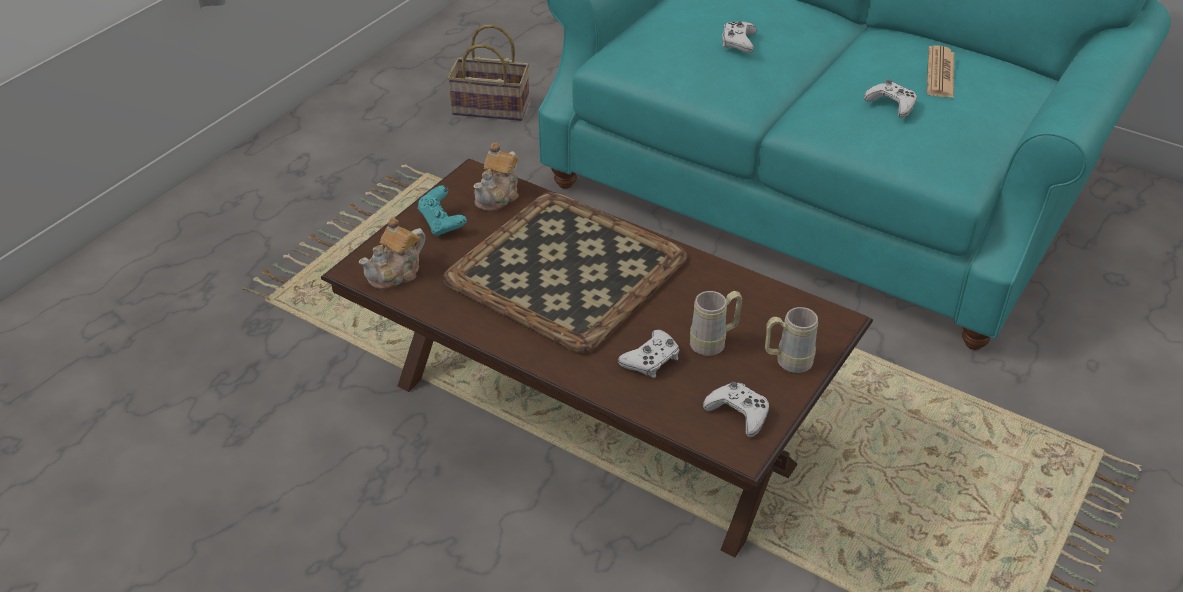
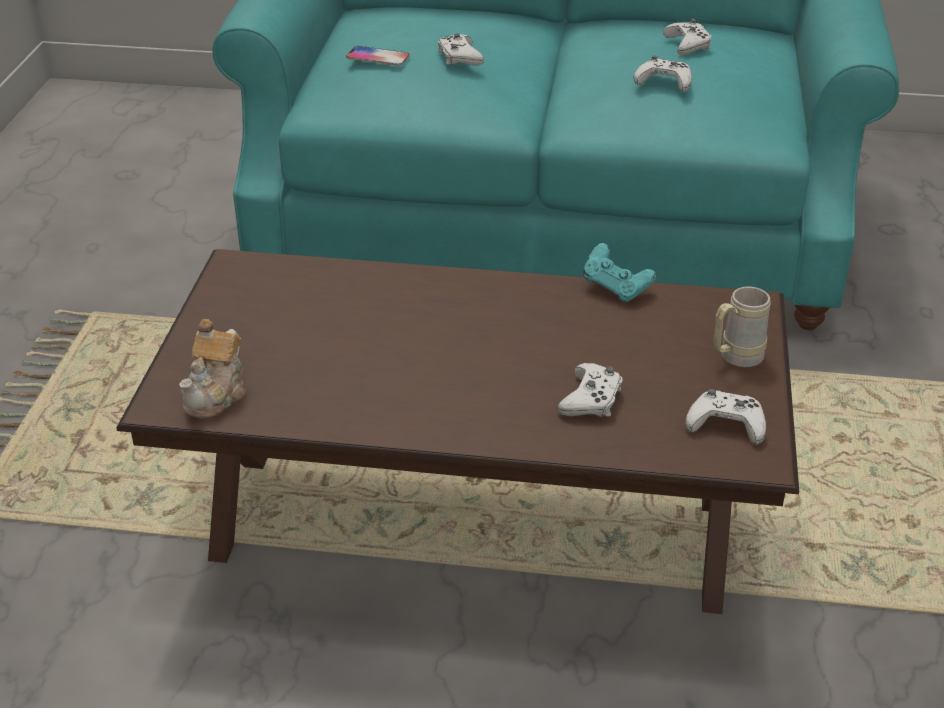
camera: 25 degrees left, 5 degrees down
turquoise game controller [417,185,467,236] -> turquoise game controller moved to [583,243,656,302]
tray [443,192,687,353] -> none
basket [447,24,529,121] -> none
teapot [473,143,519,211] -> none
beige mug [690,291,742,356] -> none
newspaper [927,46,954,98] -> white game controller [663,19,712,55]
none -> phone [346,46,410,66]

